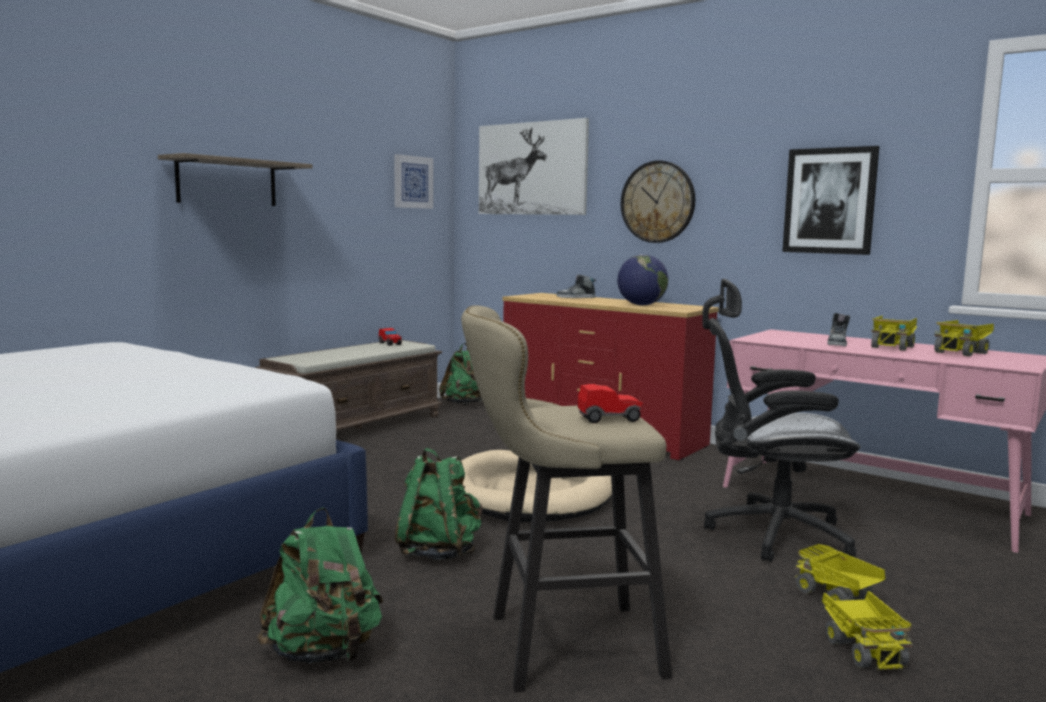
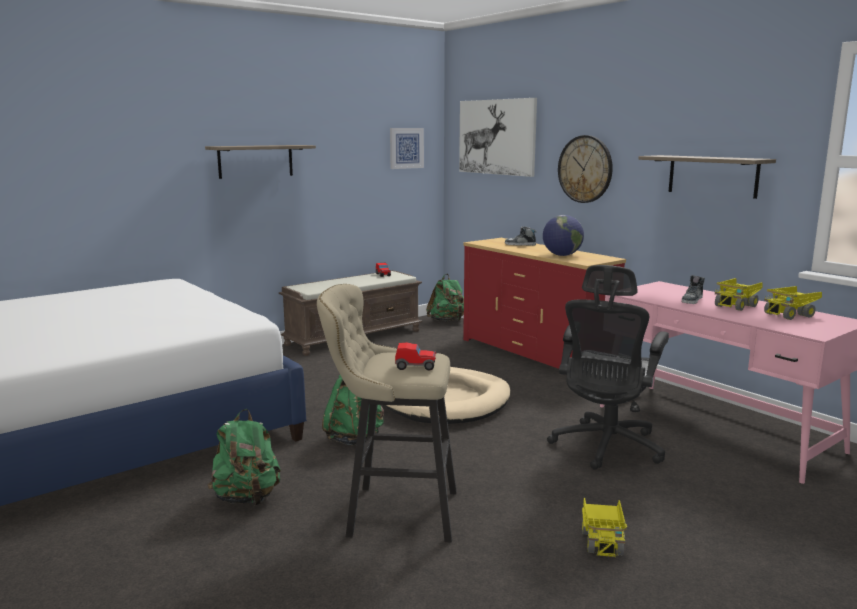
camera: 15 degrees right, 5 degrees up
office chair [703,279,861,562] -> office chair turned 90 degrees counterclockwise [547,265,669,470]
picture [782,146,879,255] -> shelf [639,155,776,199]
toy truck [795,544,885,601] -> none

